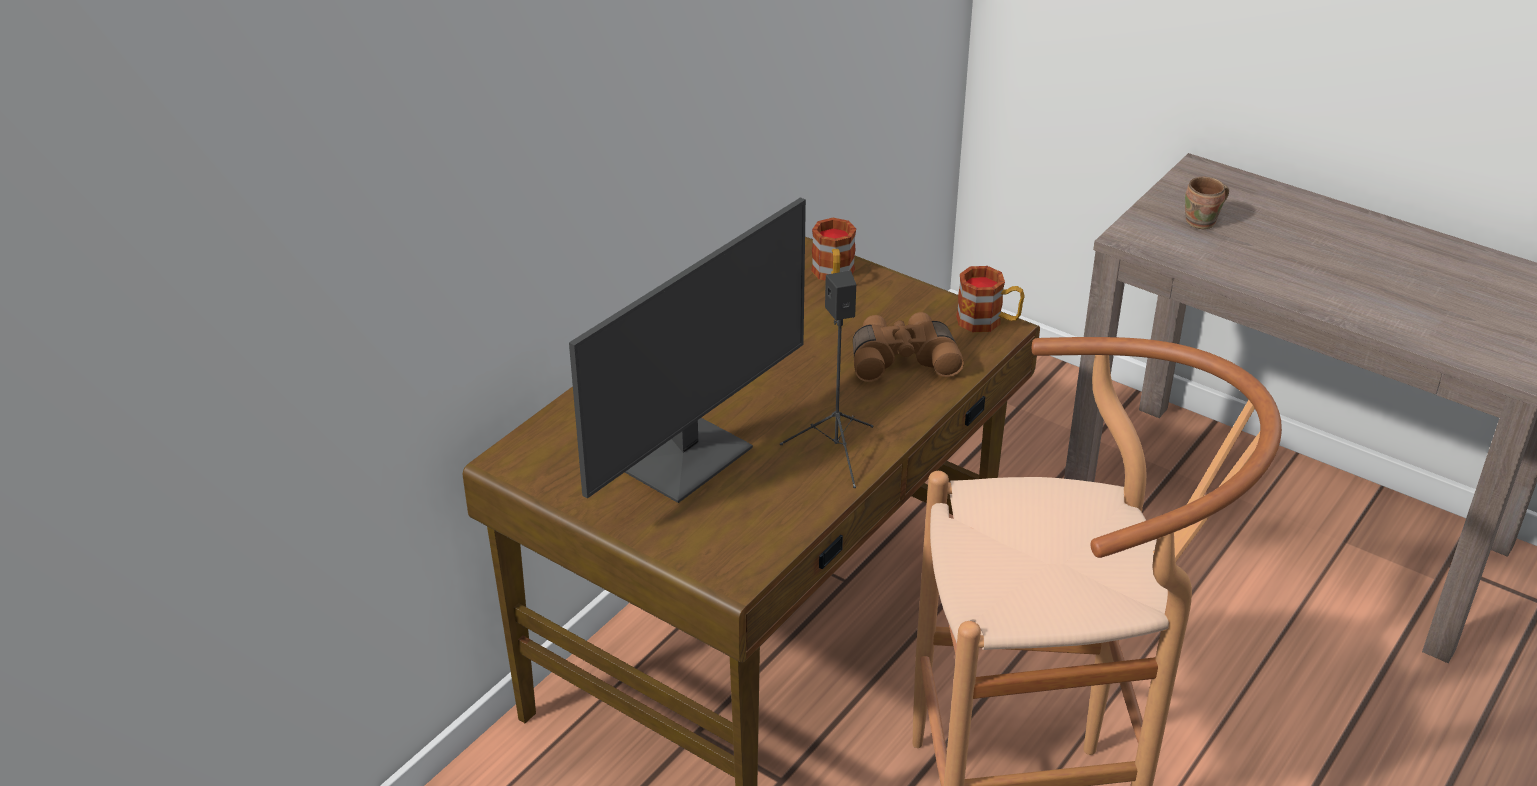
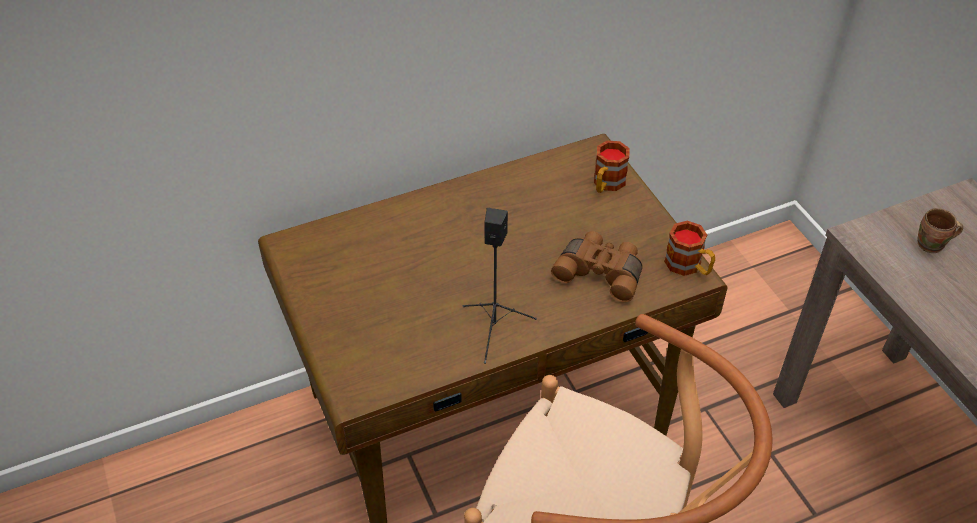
camera: 30 degrees right, 10 degrees up
monitor [569,197,806,503] -> none

